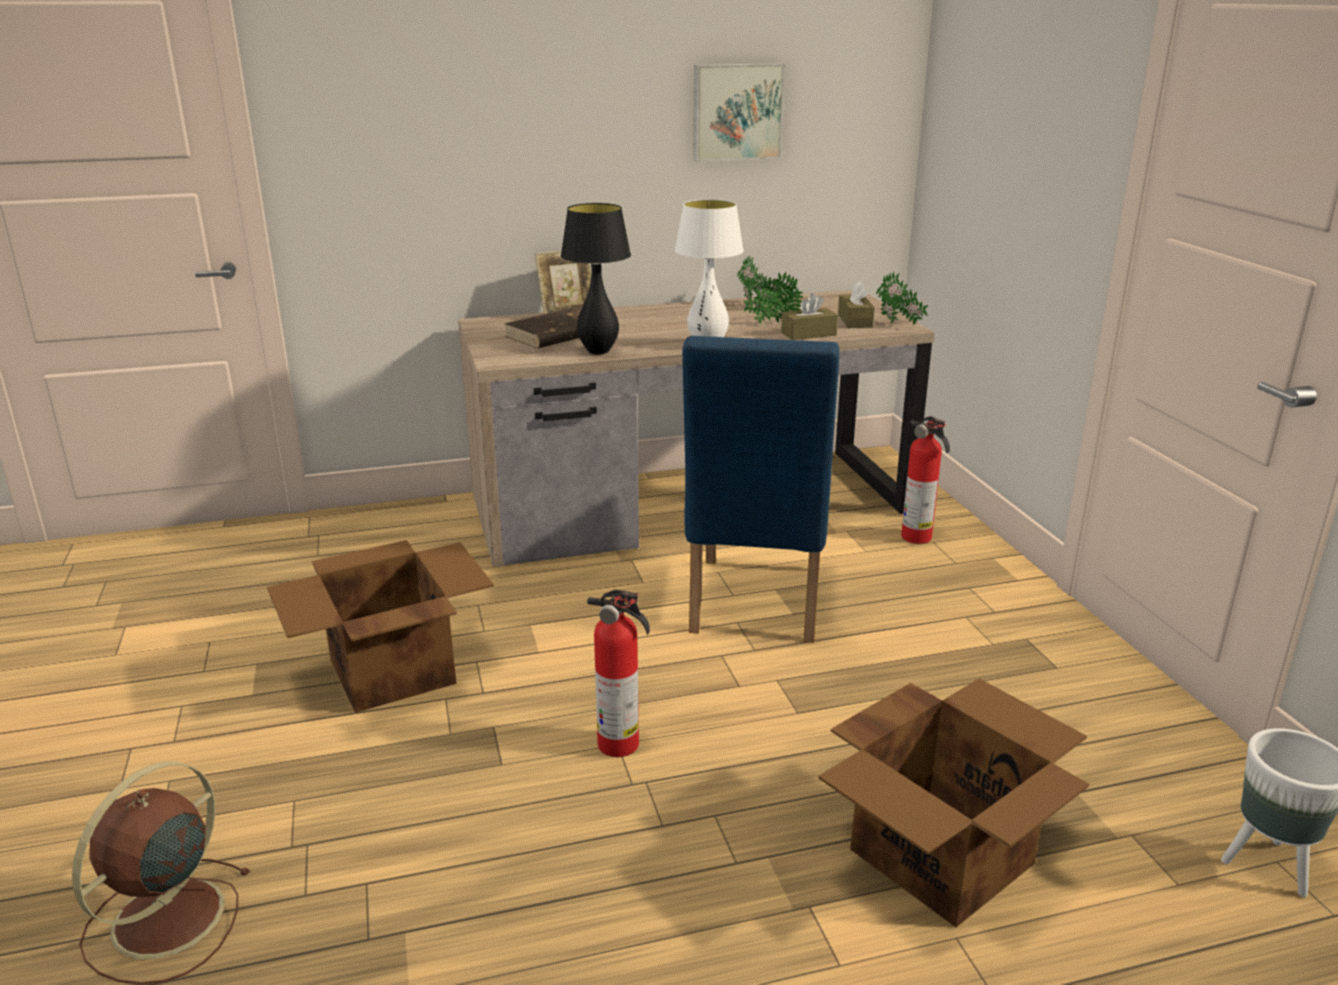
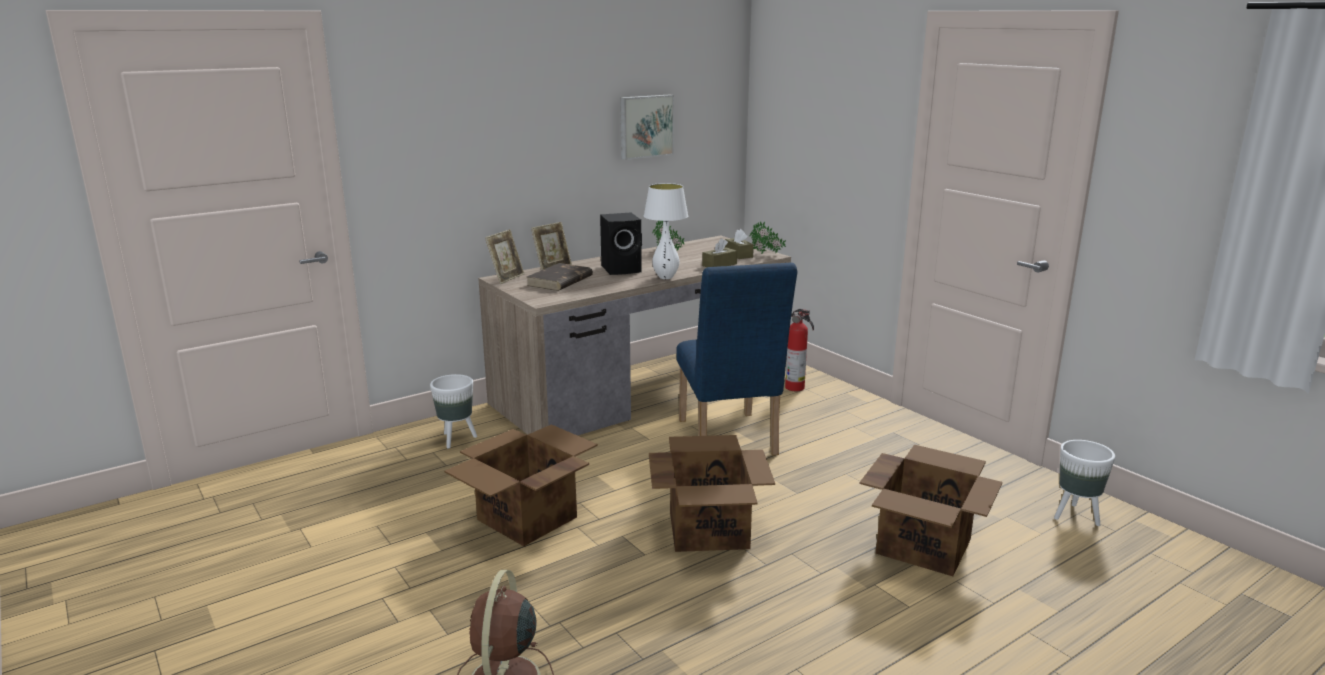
camera: 20 degrees left, 5 degrees down
black table lamp [561,203,631,355] -> none
fire extinguisher [587,589,650,757] -> cardboard box [649,435,775,552]
potted plant [744,272,803,325] -> none
none -> white planter [430,374,477,449]
none -> picture frame [485,230,524,284]
none -> black speaker [600,212,642,275]

